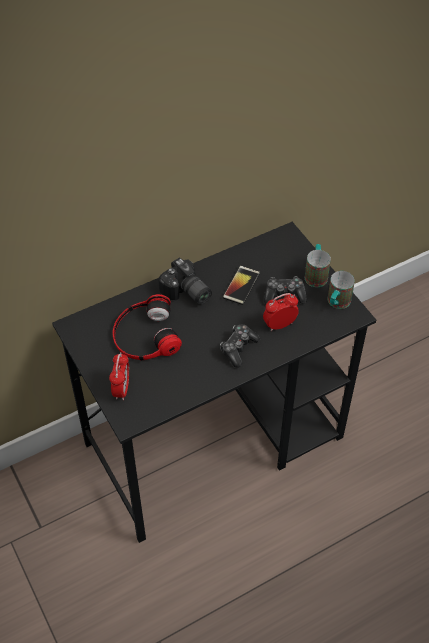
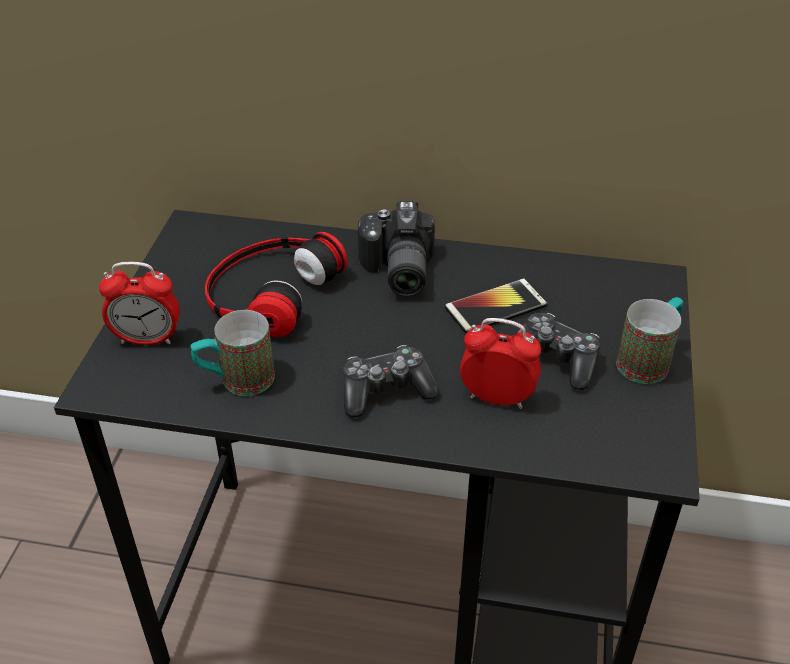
camera: 40 degrees right, 10 degrees down
alarm clock [109,352,129,400] -> alarm clock turned 45 degrees clockwise [99,262,180,345]
mug [327,271,355,309] -> mug moved to [191,310,275,396]

